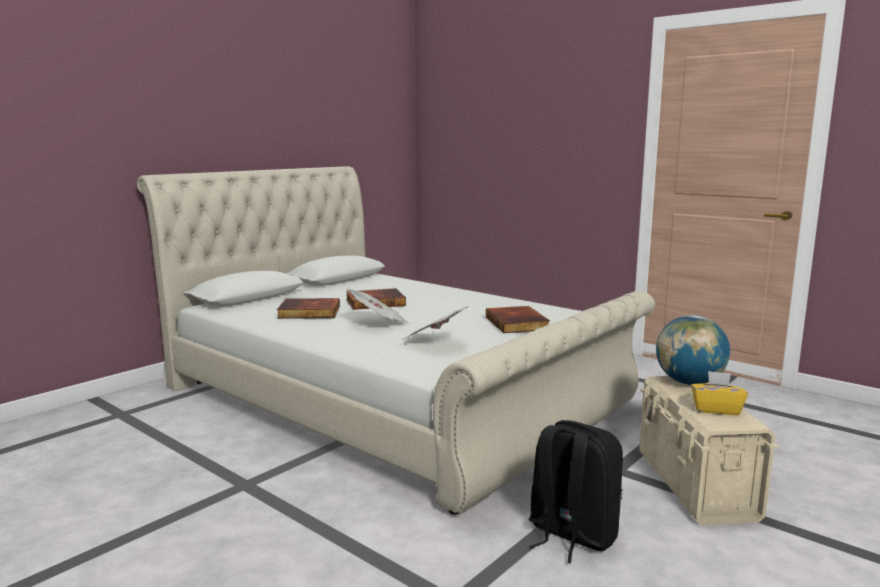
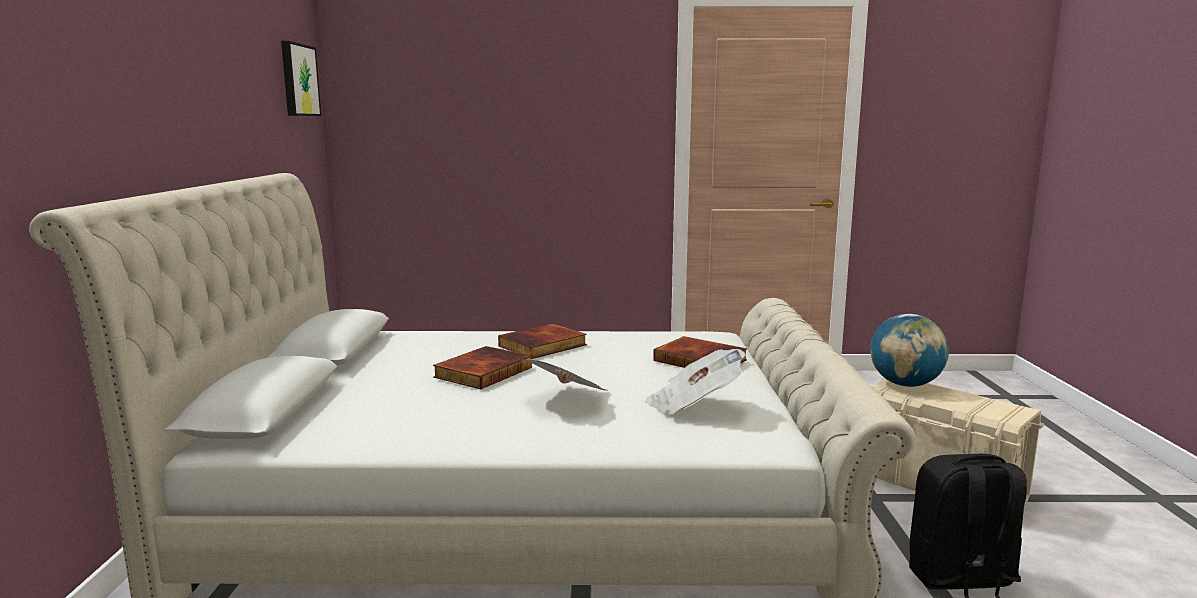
camera: 40 degrees left, 0 degrees up
book [277,298,340,319] -> book moved to [498,323,587,359]
yellow tissue box [691,371,748,415] -> none
none -> picture [281,41,321,116]

